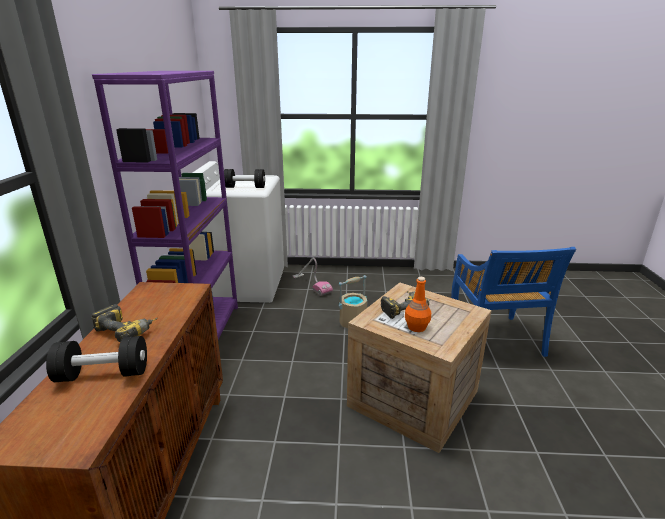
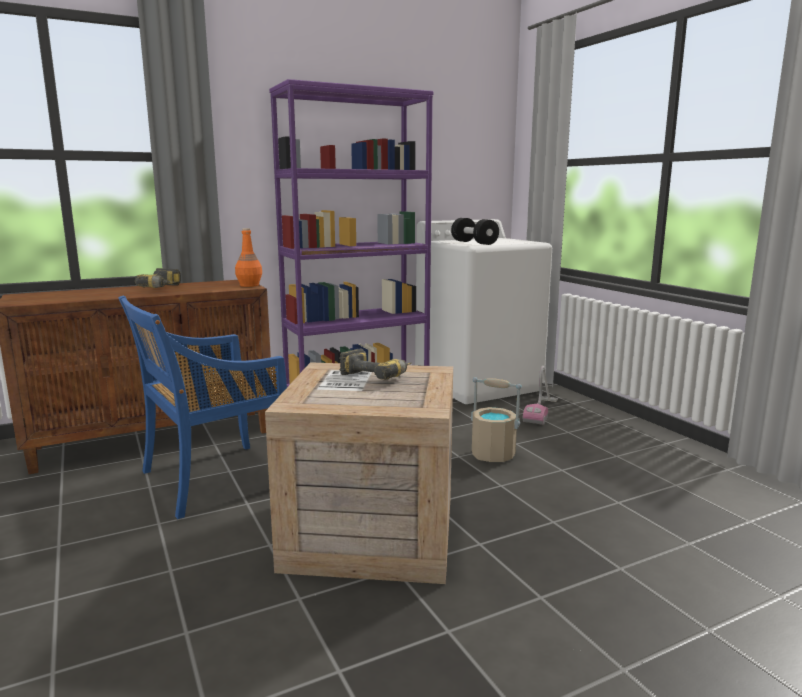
camera: 60 degrees right, 10 degrees down
black dumbbell [46,336,147,382] -> none
orange bottle [405,277,431,332] -> orange bottle moved to [235,228,262,287]
blue chair [451,247,576,357] -> blue chair moved to [118,295,287,519]

